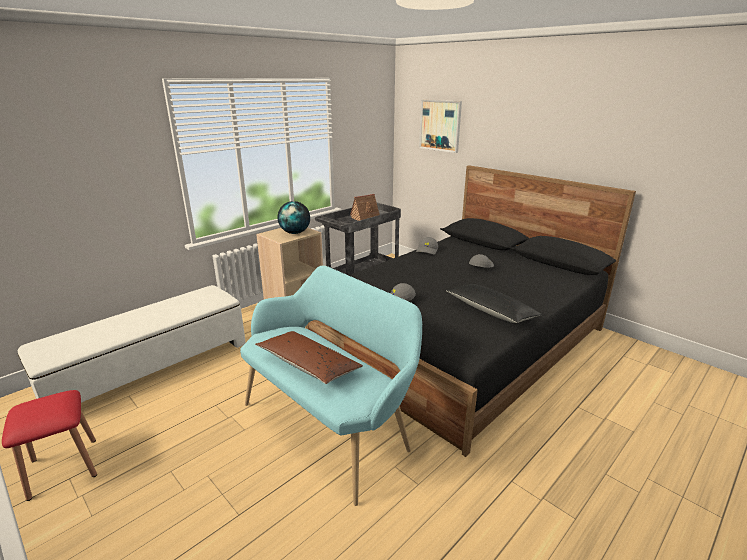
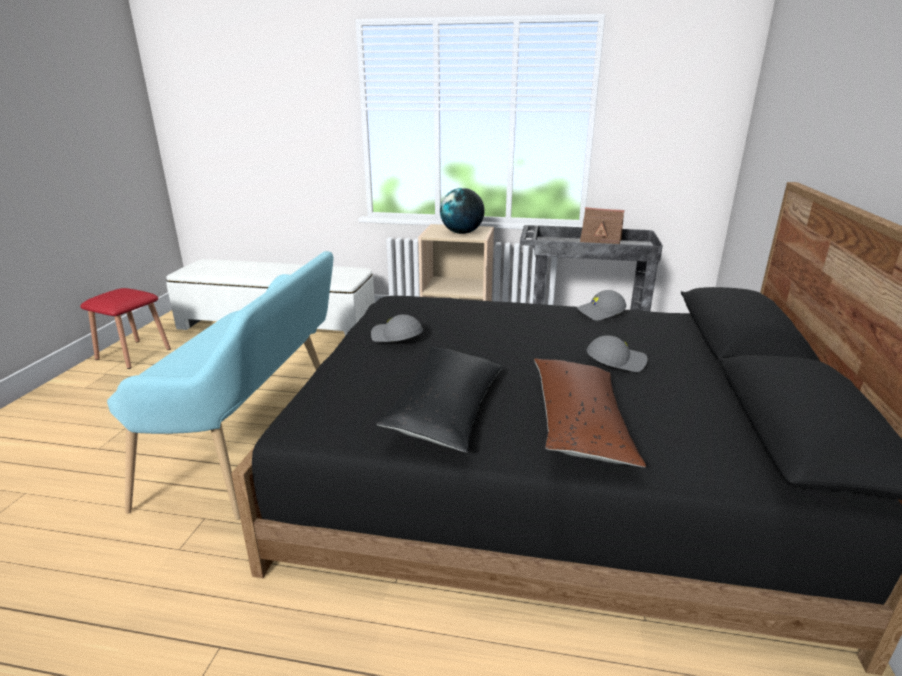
camera: 55 degrees right, 0 degrees up
brown pillow [255,331,363,384] -> brown pillow moved to [534,358,646,467]
picture [419,100,462,153] -> none

